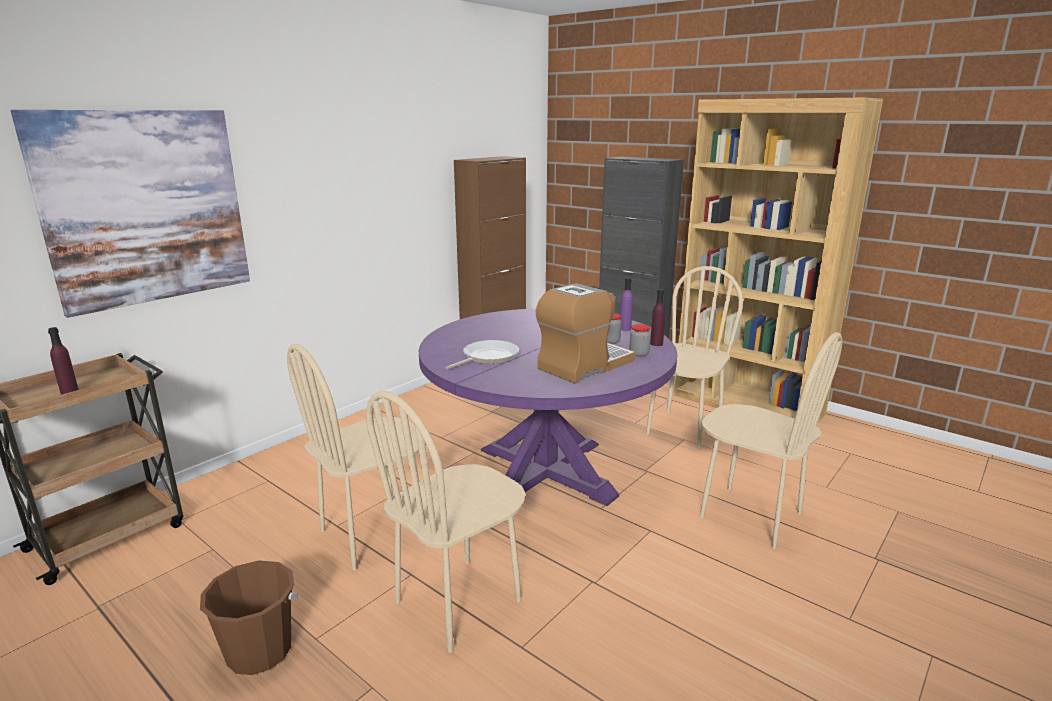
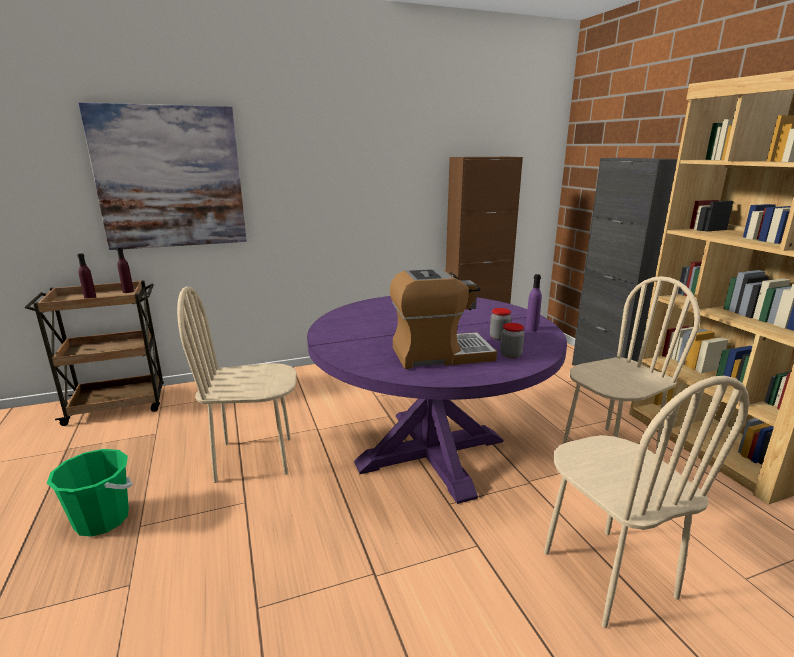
camera: 30 degrees right, 0 degrees up
brown bucket [200,561,298,675] -> green bucket [47,449,133,537]
beige chair [366,391,526,653] -> none
frying pan [445,340,519,369] -> none
purple bottle [650,289,665,346] -> purple bottle moved to [117,247,134,293]

